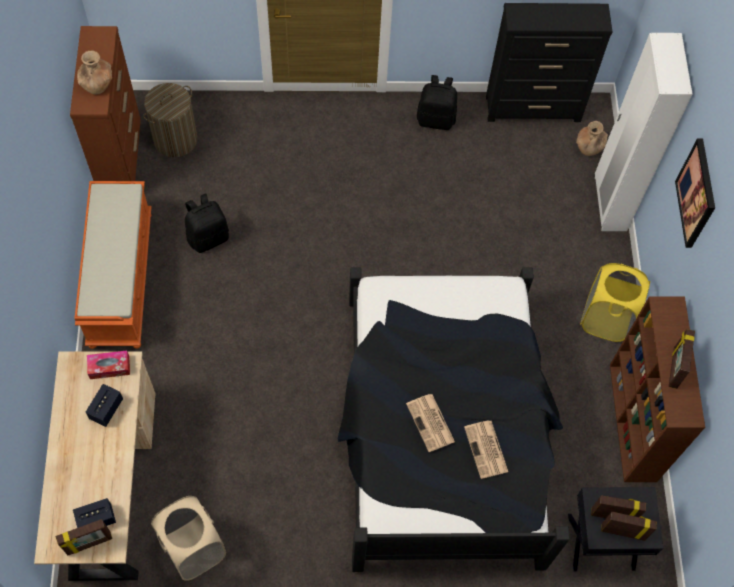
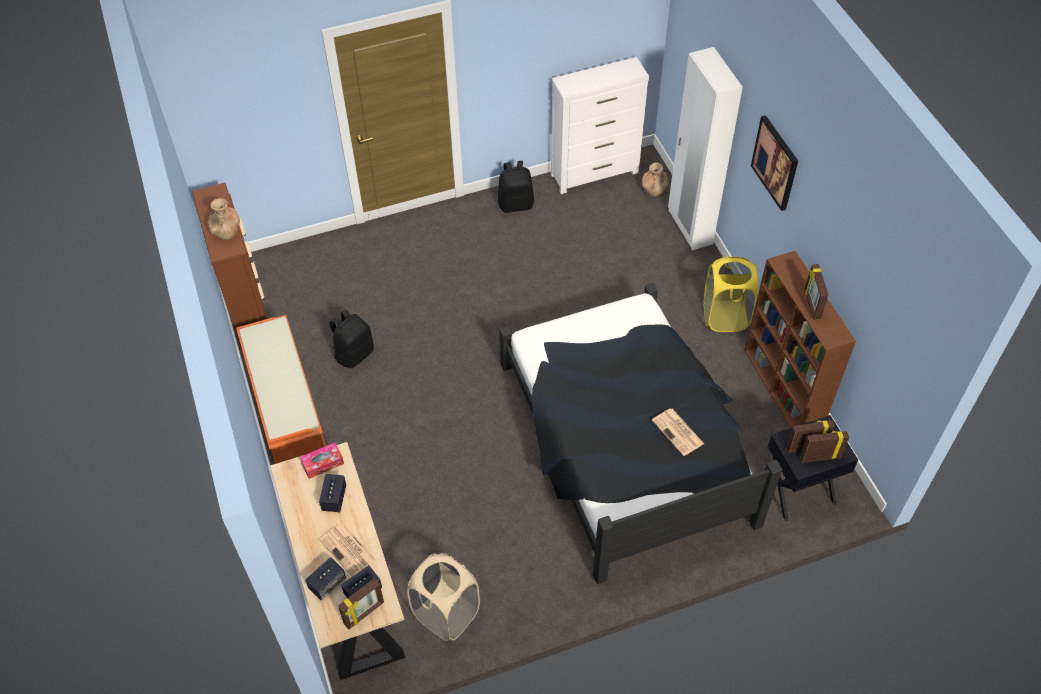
camera: 15 degrees left, 10 degrees down
laundry basket [143,83,197,157] -> none
newspaper [406,394,455,452] -> newspaper moved to [320,524,377,577]
black dresser [486,3,612,122] -> white dresser [551,57,649,194]
none -> speaker [305,557,346,600]

